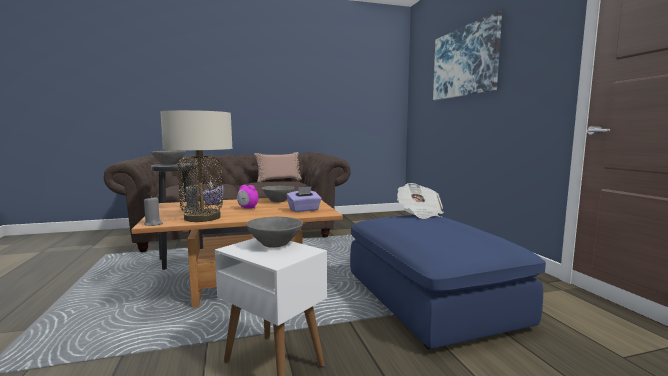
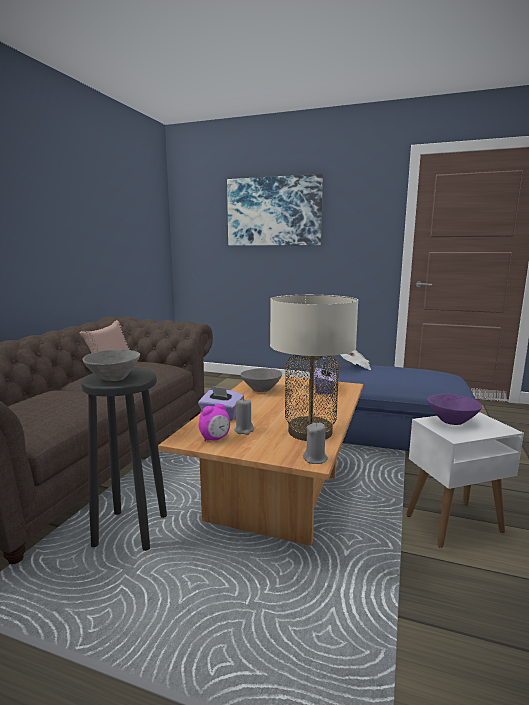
camera: 55 degrees left, 5 degrees up
alarm clock [237,185,258,209] -> alarm clock moved to [199,403,230,441]
grey bowl [246,217,303,248] -> purple bowl [428,394,482,425]

